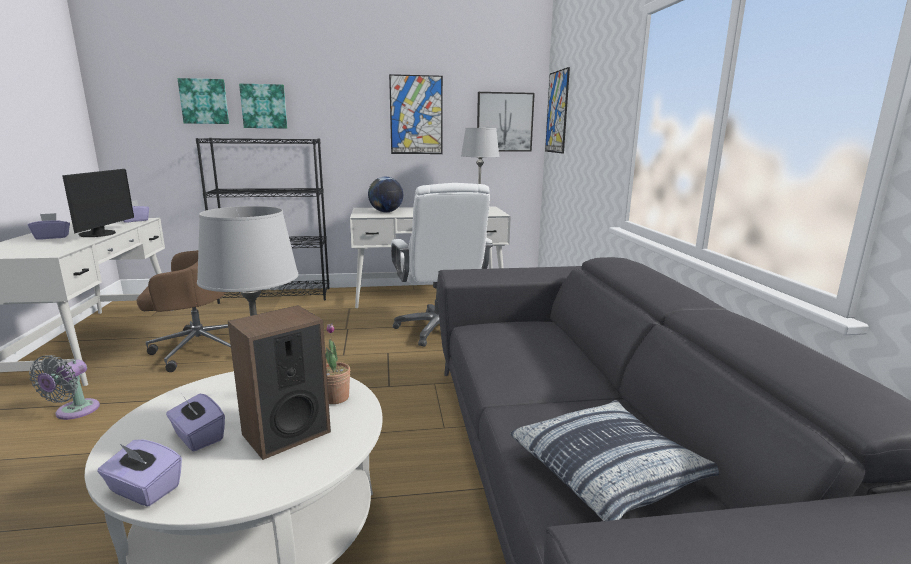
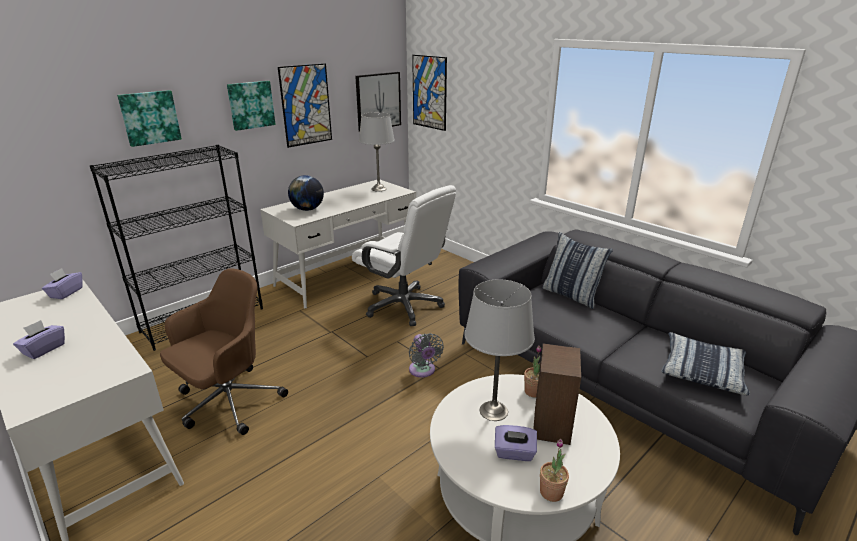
camera: 35 degrees left, 10 degrees up
grey fan [29,355,100,420] -> grey fan moved to [409,333,444,378]
monitor [62,169,134,237] -> none
purple tissue box [97,439,182,506] -> potted plant [540,439,569,502]
picture [178,78,229,124] -> picture moved to [227,81,276,131]
none -> pillow [542,232,613,309]

